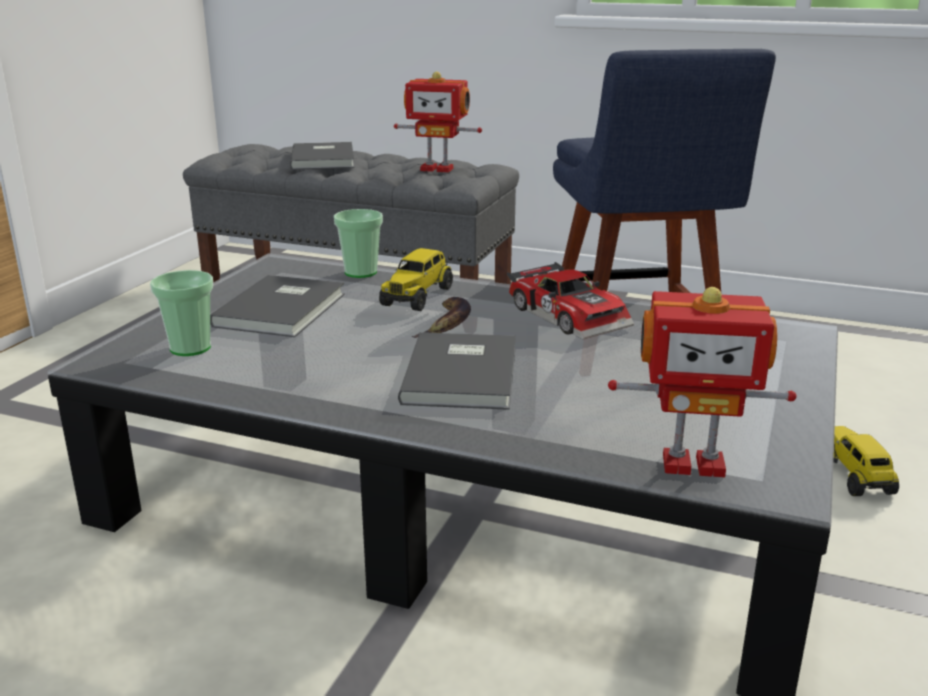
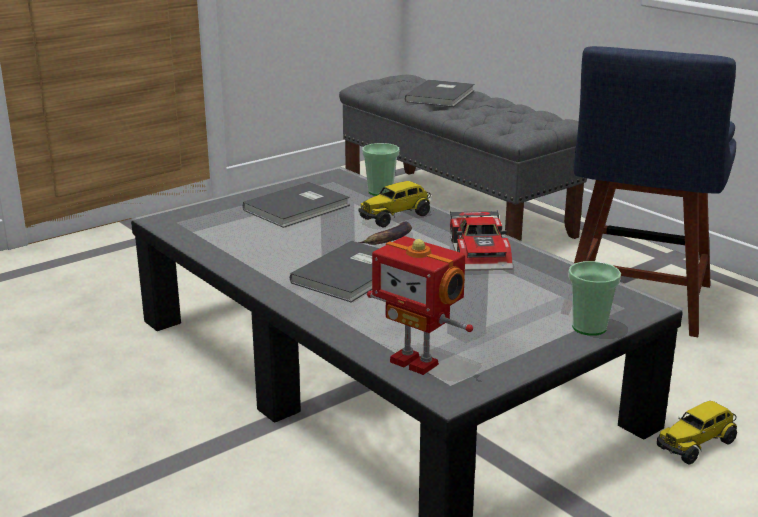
camera: 30 degrees right, 0 degrees up
cup [150,270,213,356] -> cup moved to [568,261,621,336]
toy robot [394,71,482,173] -> none
toy truck [834,426,899,496] -> toy truck turned 150 degrees counterclockwise [657,401,737,464]

